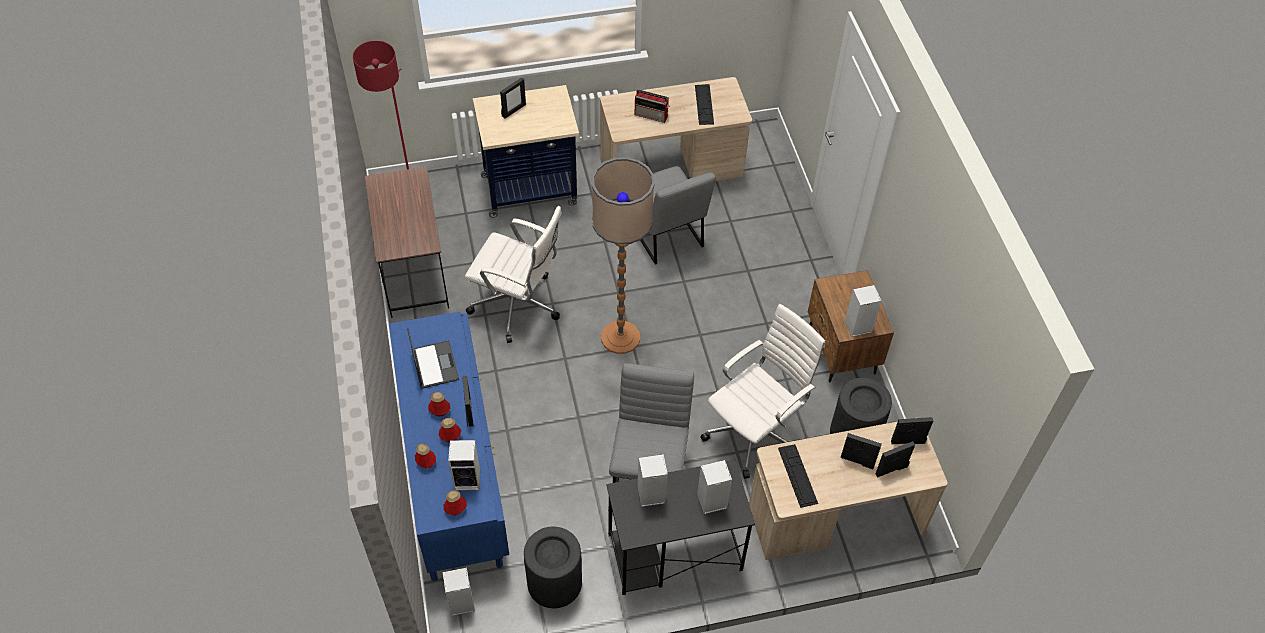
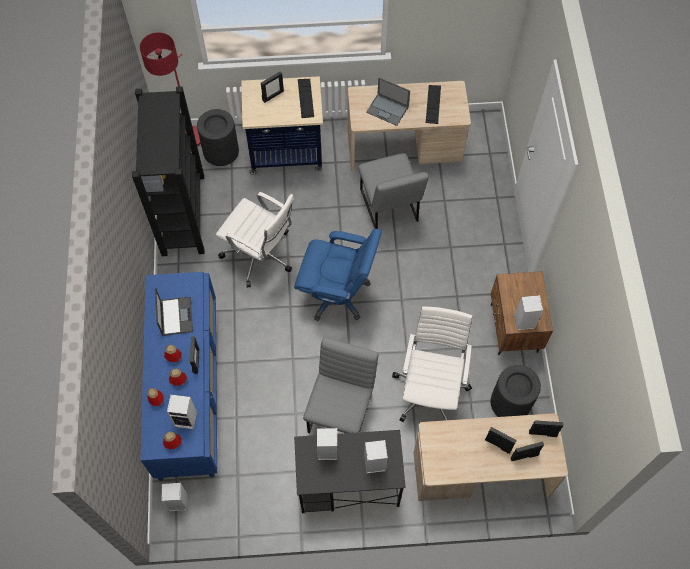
camera: 10 degrees right, 10 degrees up
brown desk [365,167,449,318] -> black bookcase [132,86,204,256]
black trash can [524,526,582,608] -> black trash can moved to [197,109,239,166]
floor lamp [591,157,655,354] -> blue office chair [294,229,382,321]
radio [635,90,670,123] -> laptop [366,77,410,126]
white office chair [700,304,826,479] -> white office chair turned 45 degrees counterclockwise [392,306,472,422]
keyboard [778,444,818,508] -> keyboard moved to [298,79,314,118]

